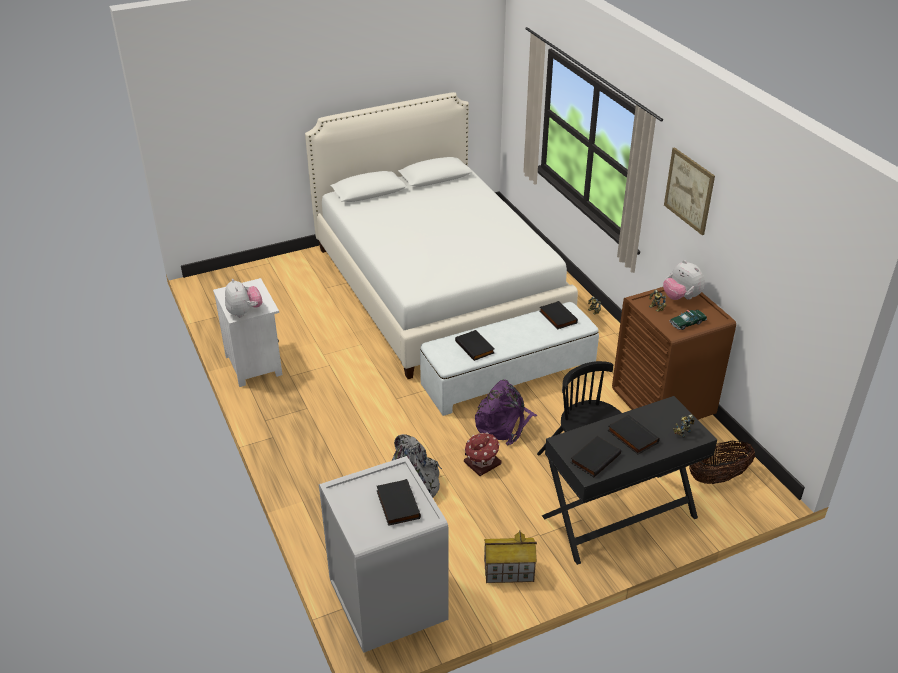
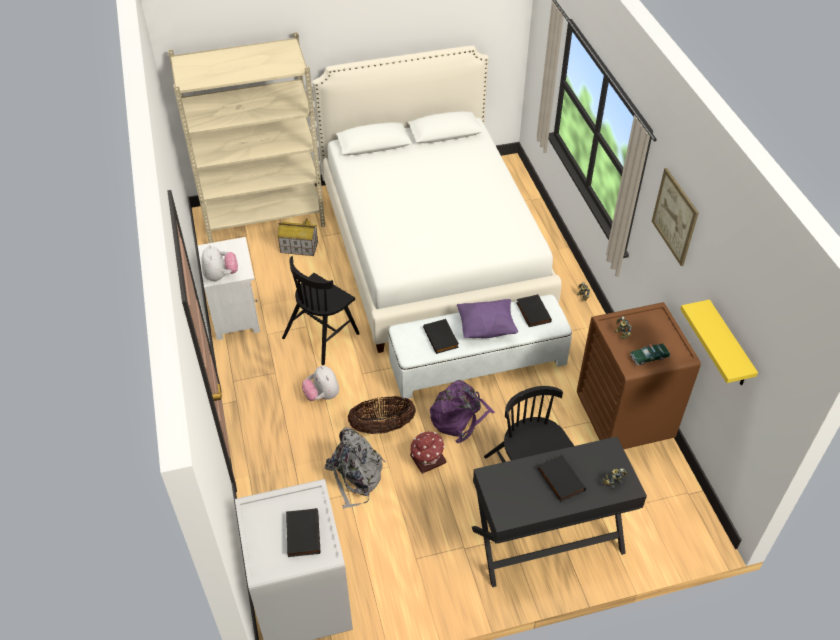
camera: 10 degrees right, 10 degrees up
toy house [484,530,537,583] -> toy house moved to [277,218,318,256]
black book [570,436,621,477] -> none
plush toy [663,260,705,300] -> plush toy moved to [302,365,339,401]
basket [689,440,755,484] -> basket moved to [348,396,416,434]
none -> beige bookcase [168,32,325,243]
none -> black chair [282,256,360,365]
none -> purple pillow [457,299,518,338]
none -> yellow shelf [680,299,758,385]

